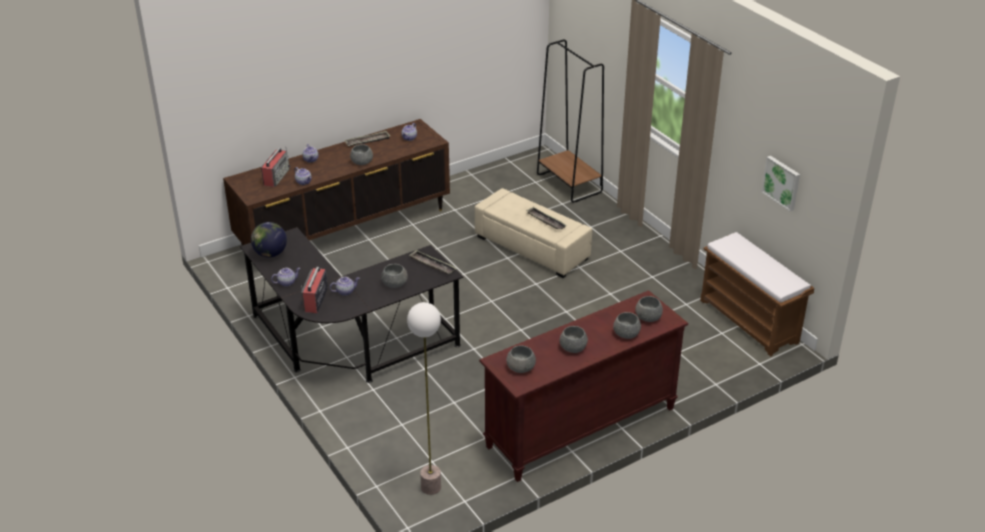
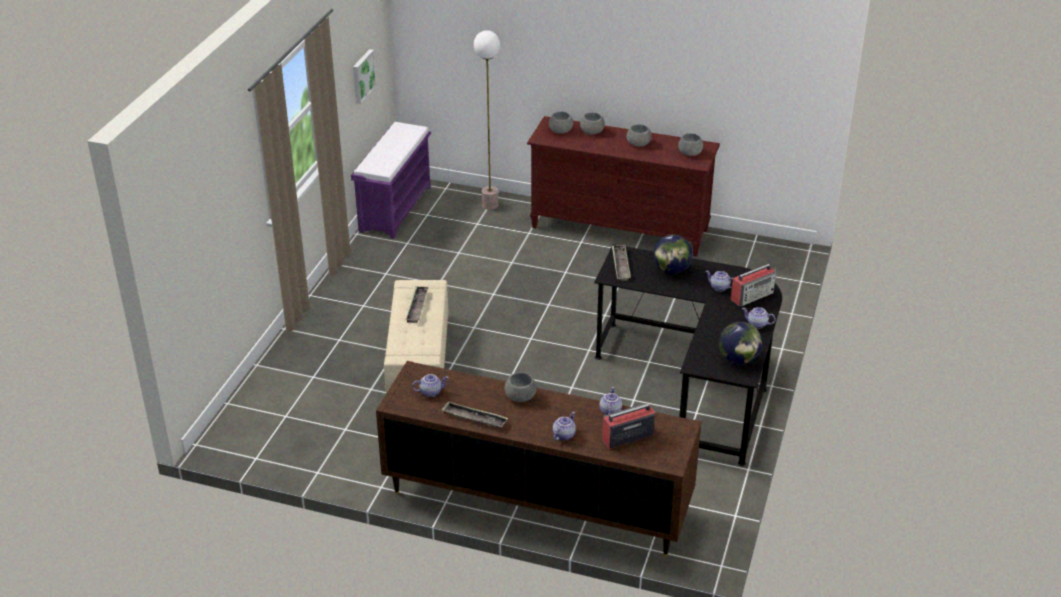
camera: 130 degrees left, 0 degrees up
grey bowl [381,264,408,288] -> globe [653,235,693,274]
floor lamp [407,302,441,495] -> floor lamp moved to [474,30,500,210]
clothes rack [537,39,604,203] -> none
brown bench [700,232,814,356] -> purple bench [351,122,431,239]

